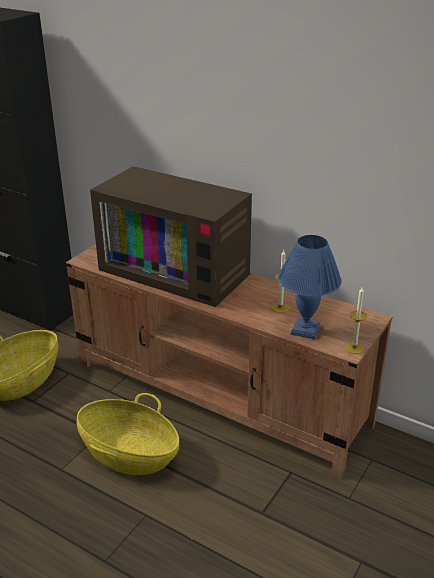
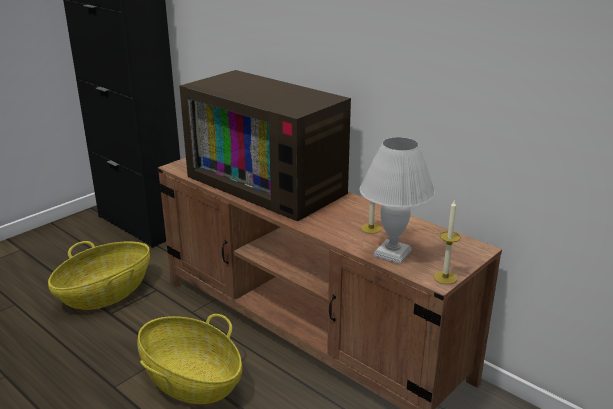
camera: 10 degrees right, 5 degrees down
blue table lamp [278,235,342,339] -> white table lamp [359,137,435,264]

